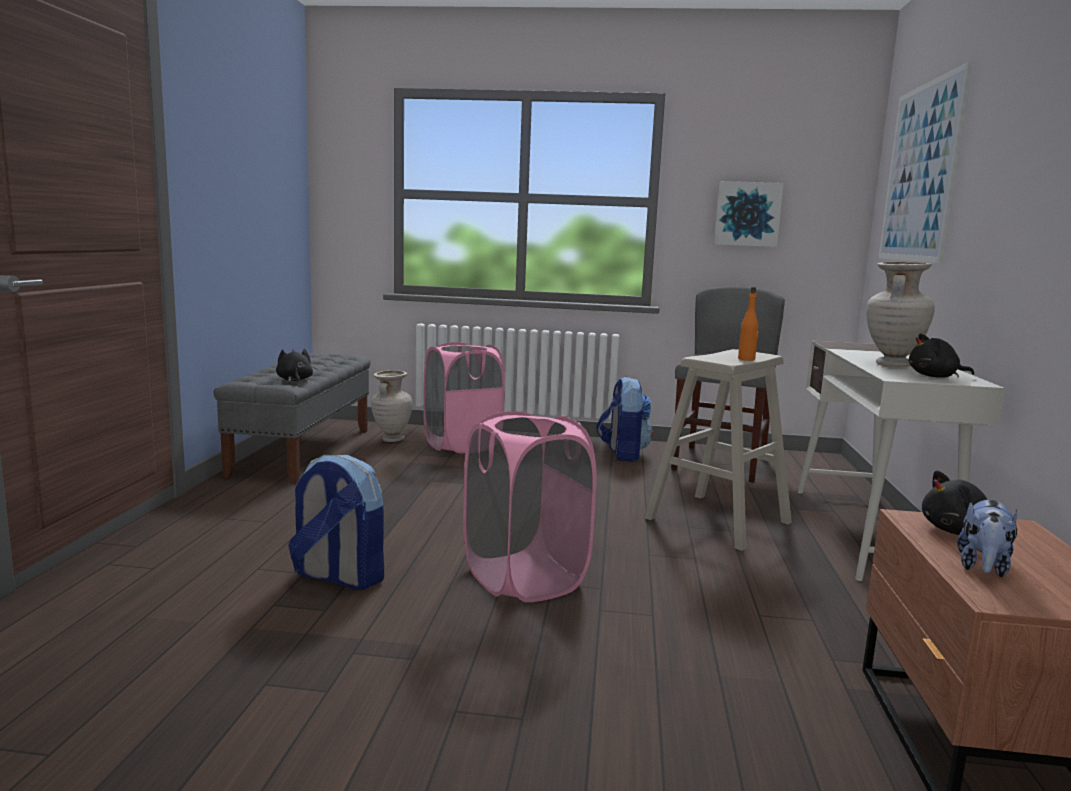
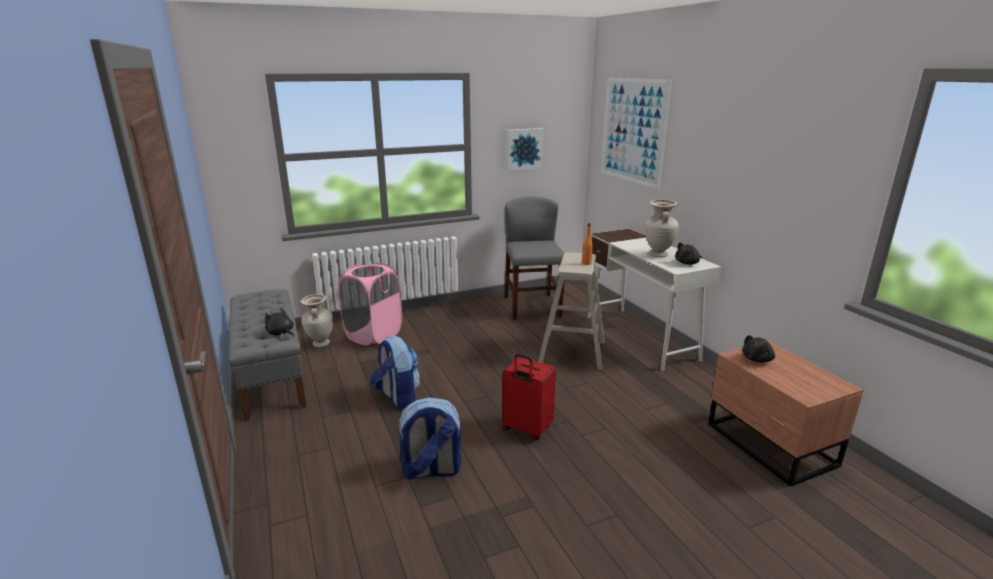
camera: 30 degrees left, 10 degrees up
pink laundry basket [463,411,596,602] -> red suitcase [502,353,556,441]
backpack [596,376,653,462] -> backpack moved to [370,336,420,410]
plush toy [957,499,1017,577] -> none

